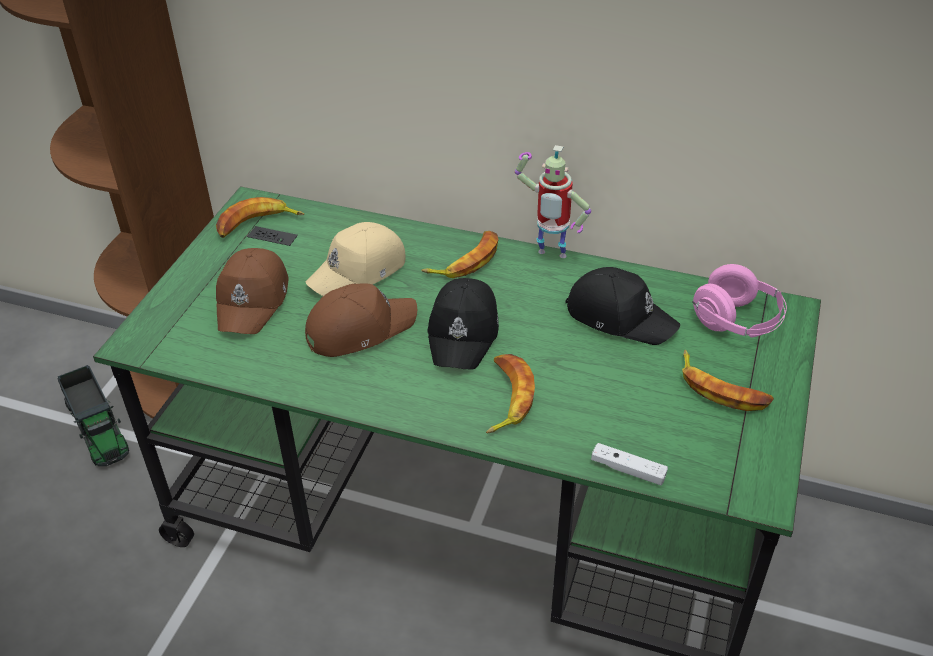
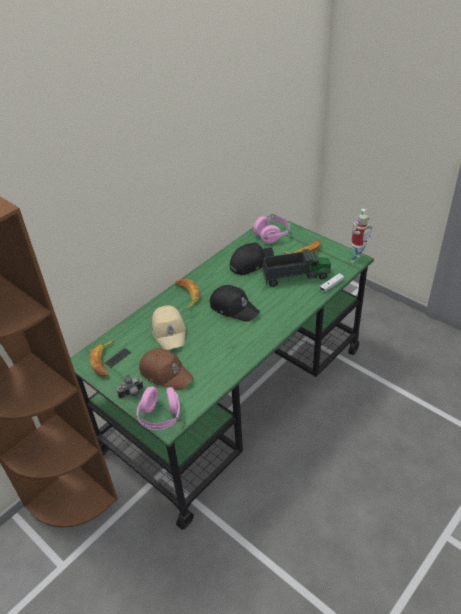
camera: 65 degrees left, 0 degrees up
toy truck [57,365,129,466] -> toy truck moved to [261,249,331,287]
brown cap [305,283,417,357] -> none
banana [486,354,535,434] -> none
toy robot [515,145,591,258] -> toy robot moved to [351,208,373,262]
none -> camera [117,374,143,399]
none -> pink headphones [137,386,180,430]

